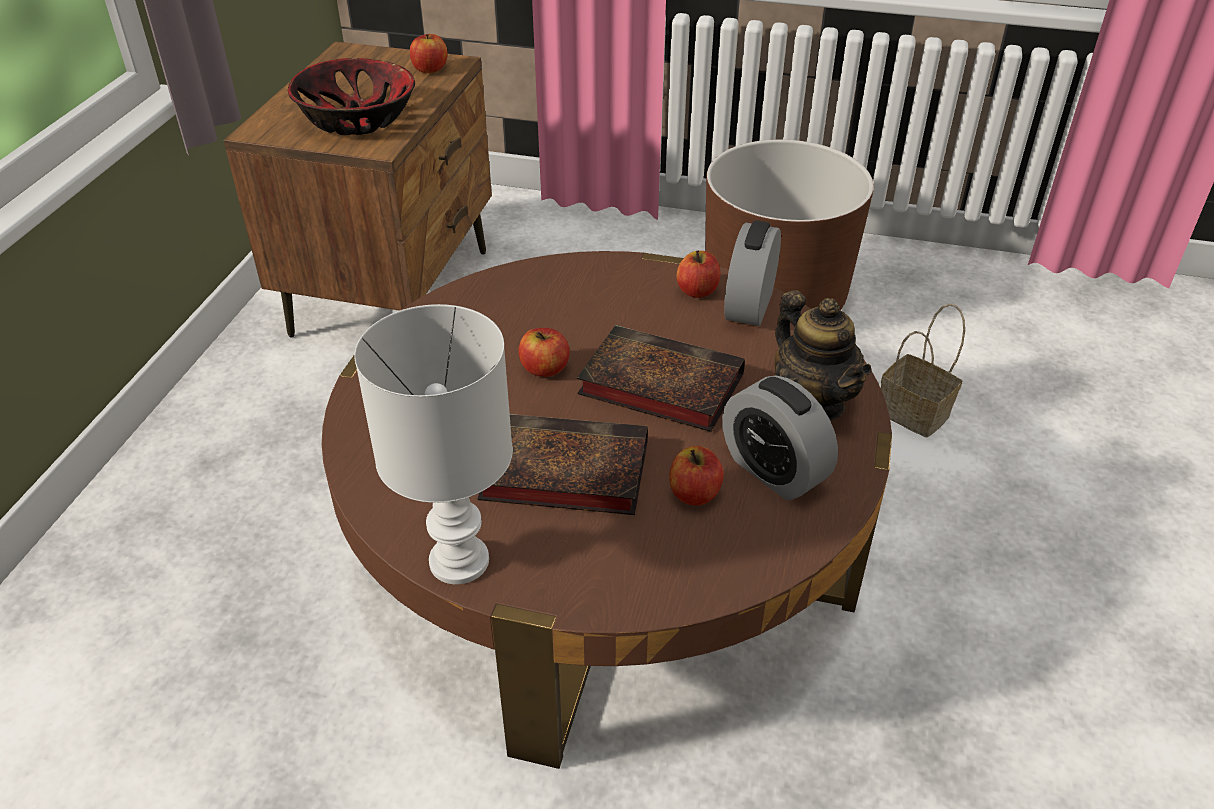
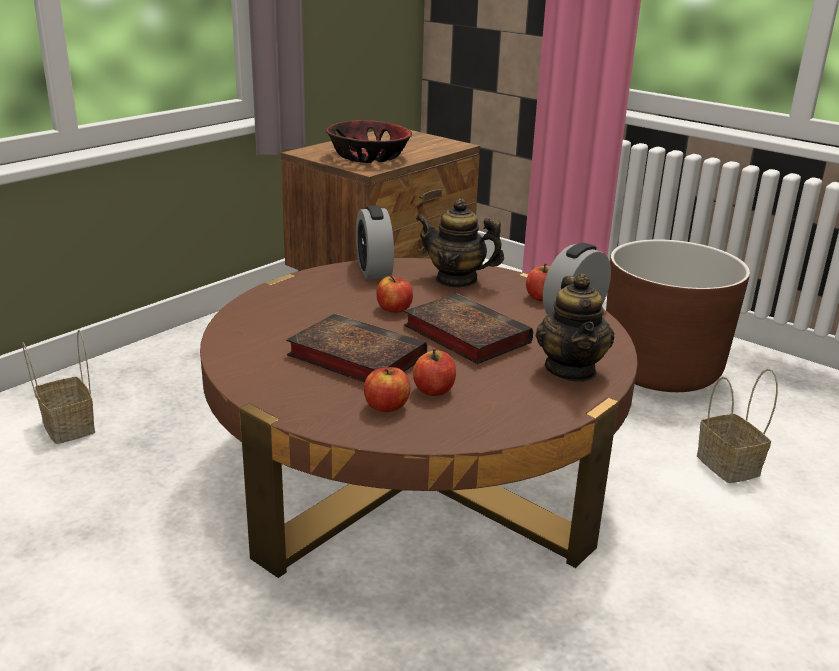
camera: 25 degrees right, 15 degrees down
white table lamp [354,304,513,584] -> none
apple [410,34,448,73] -> apple moved to [364,367,410,412]
alarm clock [722,376,838,500] -> alarm clock moved to [356,205,394,280]
none -> basket [22,330,95,444]
none -> teapot [416,199,504,288]

